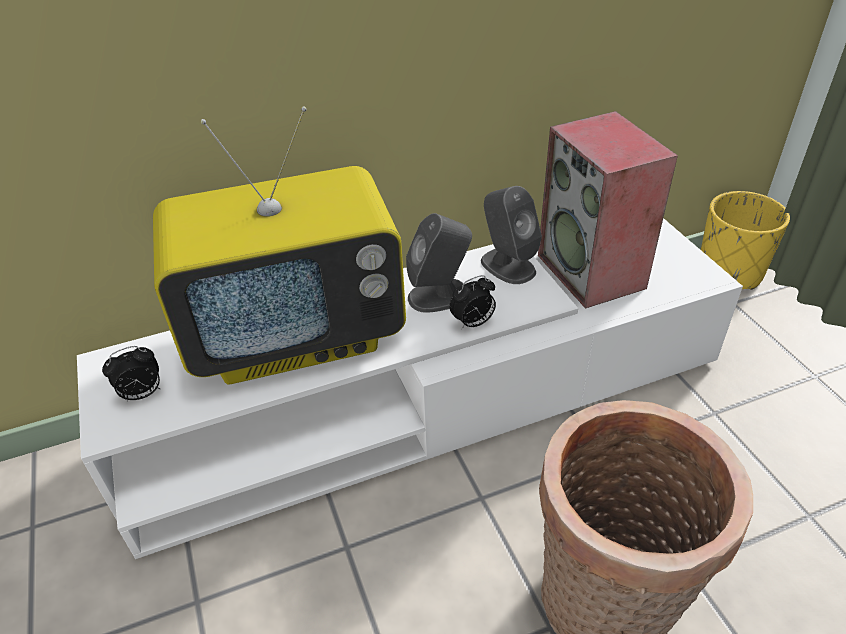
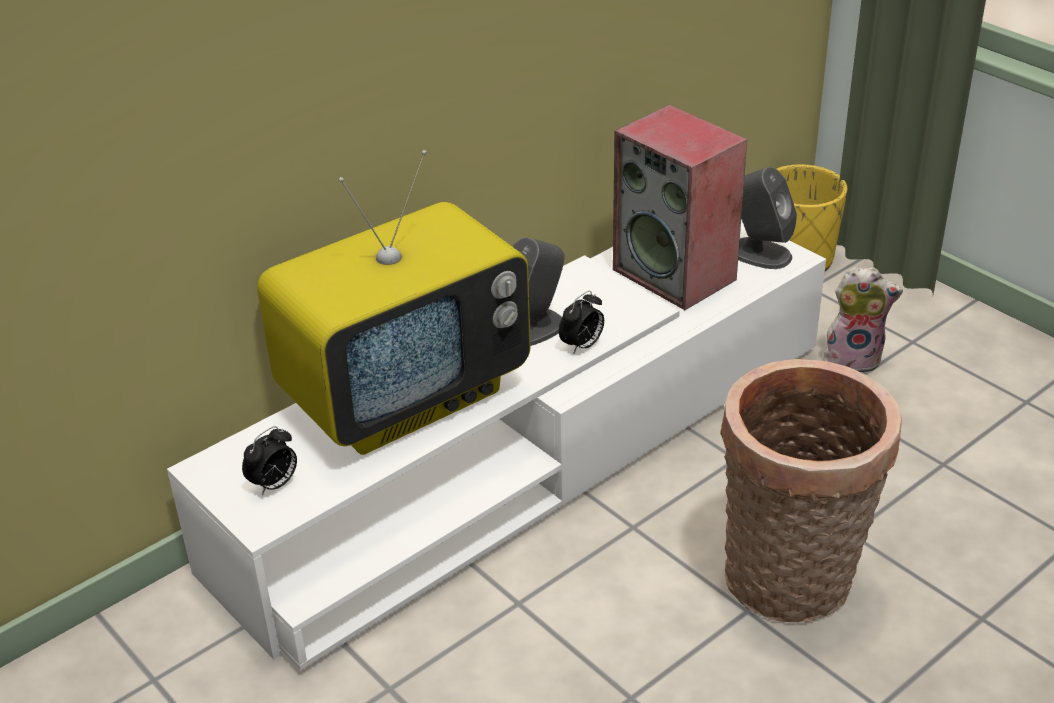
camera: 20 degrees left, 5 degrees down
grey speaker [481,186,542,284] -> grey speaker moved to [738,167,797,269]
none -> plush toy [823,266,903,373]

